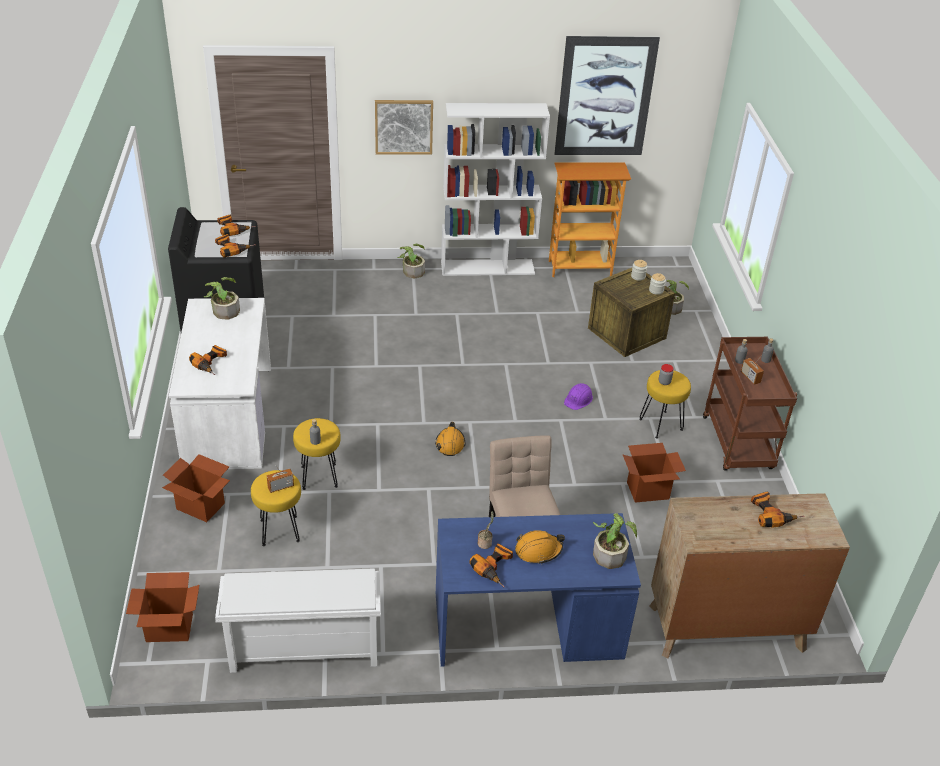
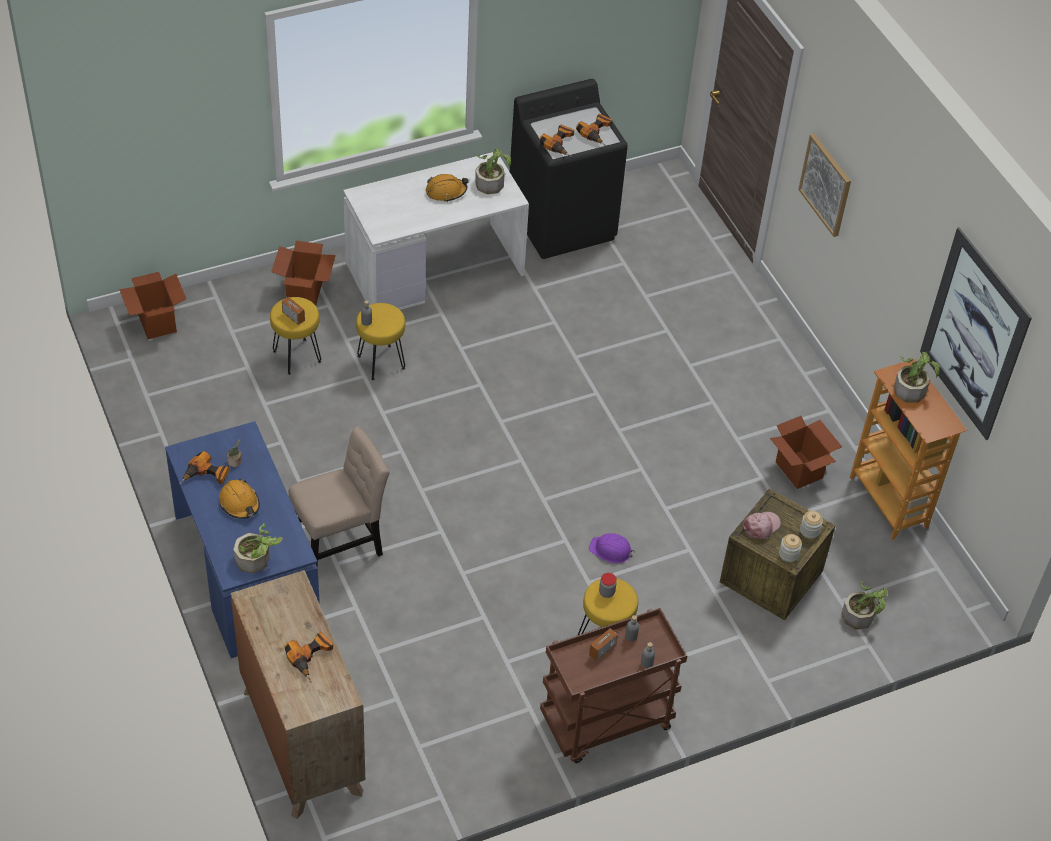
camera: 70 degrees right, 10 degrees up
power drill [189,345,227,375] -> none
white shoe rack [215,568,381,673] -> none
potted plant [397,244,425,278] -> potted plant moved to [894,352,940,403]
orange hard hat [435,422,466,456] -> orange hard hat moved to [426,174,468,202]
white bookcase [441,103,550,276] -> none
cardboard box [623,443,686,503] -> cardboard box moved to [770,416,842,489]
none -> pink cap [743,512,781,539]

